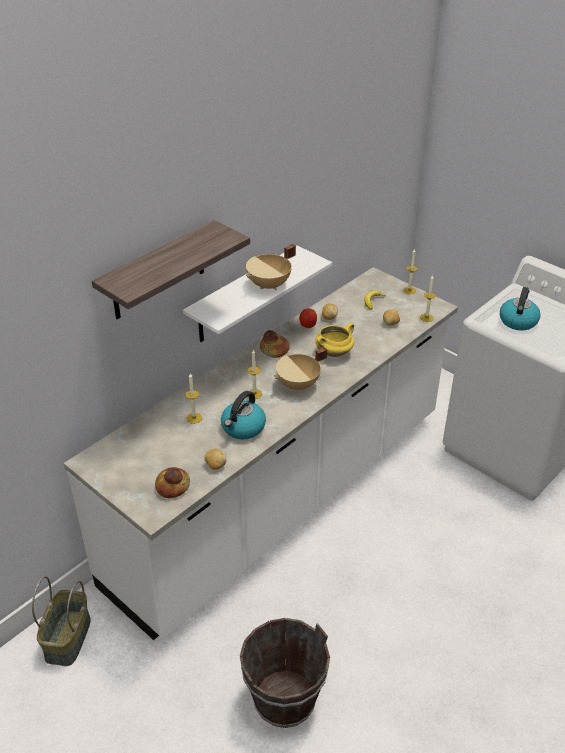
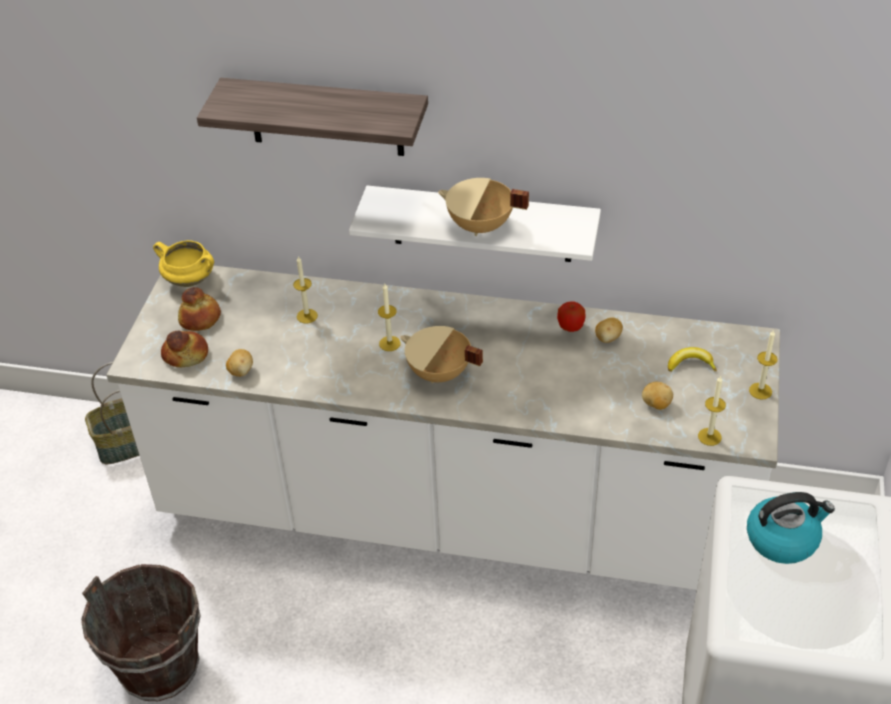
camera: 60 degrees right, 5 degrees up
kettle [221,391,266,440] -> none
bread [260,330,290,358] -> bread moved to [178,287,221,331]
yellow cooking pot [315,323,354,357] -> yellow cooking pot moved to [153,240,214,287]

